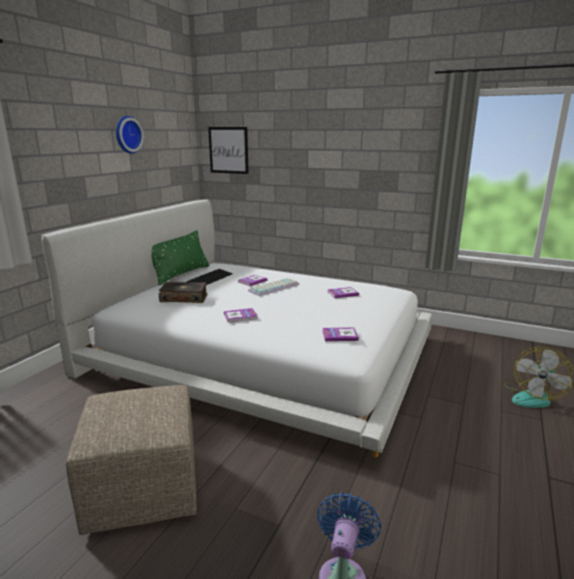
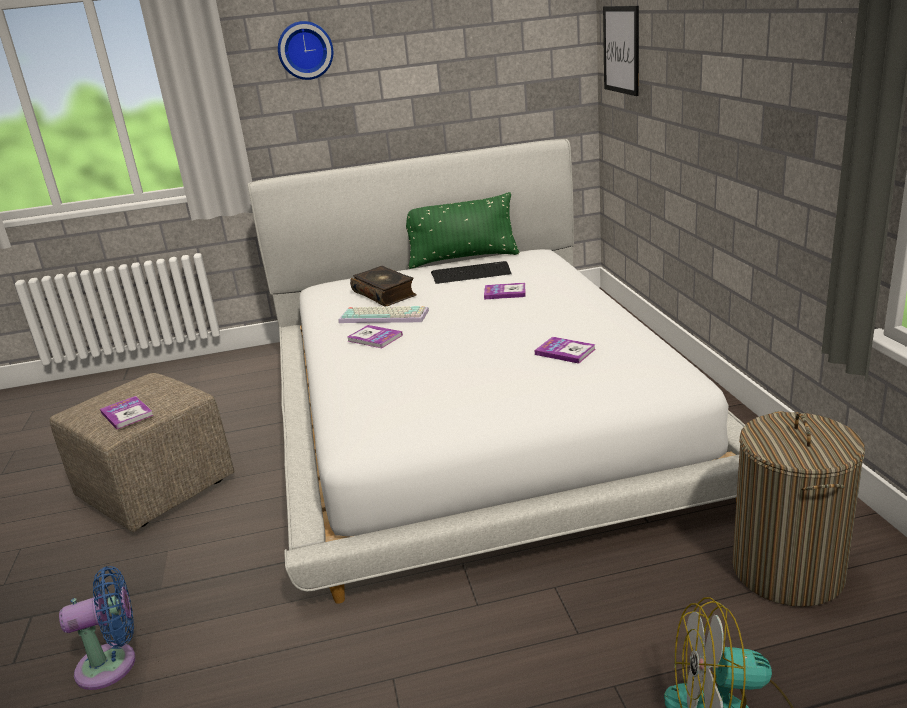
camera: 55 degrees right, 5 degrees up
wall clock [116,116,144,154] -> wall clock moved to [278,21,333,80]
keyboard [248,278,299,296] -> keyboard moved to [339,306,429,323]
book [323,327,359,341] -> book moved to [100,396,154,429]
none -> laundry basket [733,411,865,607]

